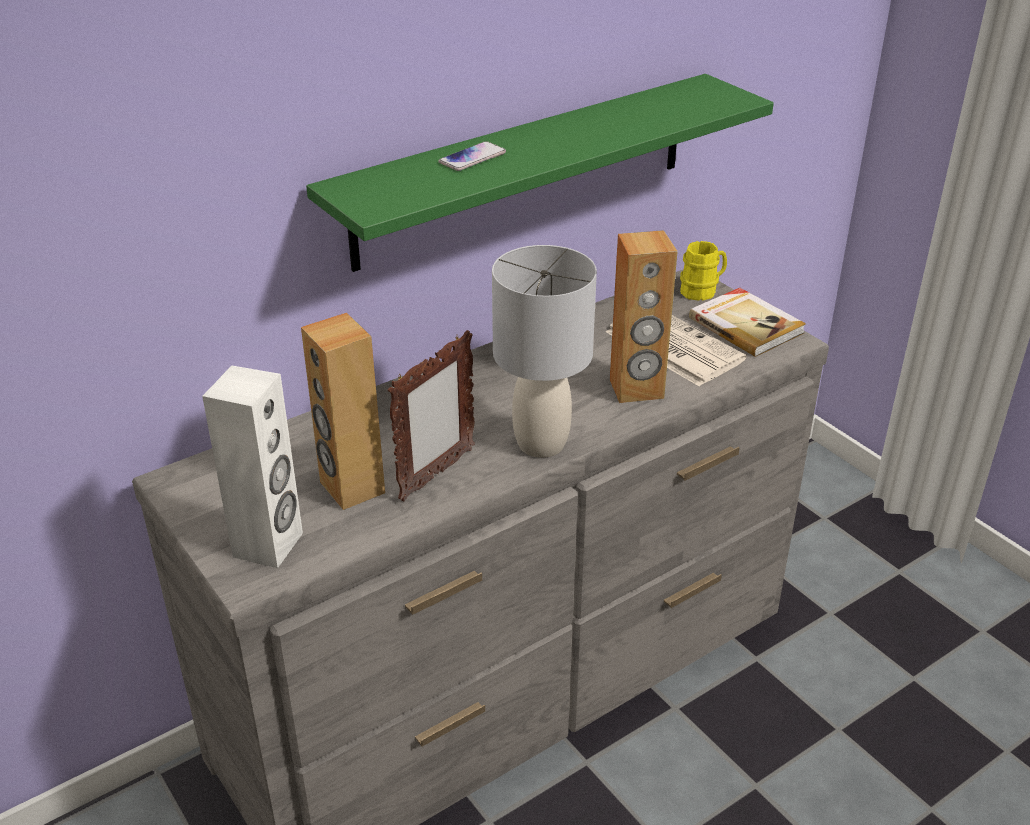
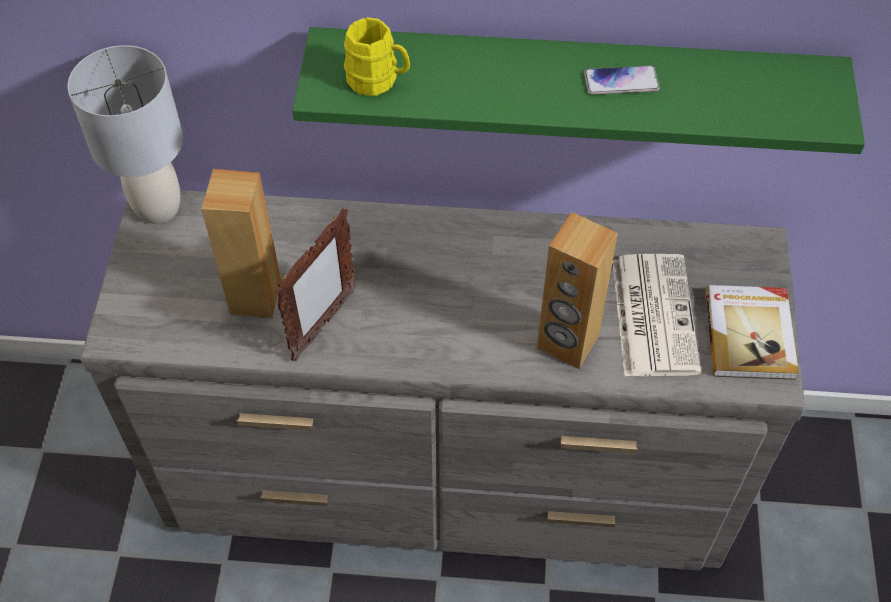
camera: 40 degrees right, 20 degrees up
white speaker [202,365,303,568] -> none
picture frame [388,330,475,502] -> picture frame turned 45 degrees counterclockwise [274,208,356,361]
phone [439,141,506,171] -> phone moved to [584,65,660,95]
grey table lamp [492,245,597,458] -> grey table lamp moved to [68,45,183,224]
yellow mug [680,241,727,301] -> yellow mug moved to [344,17,410,96]

